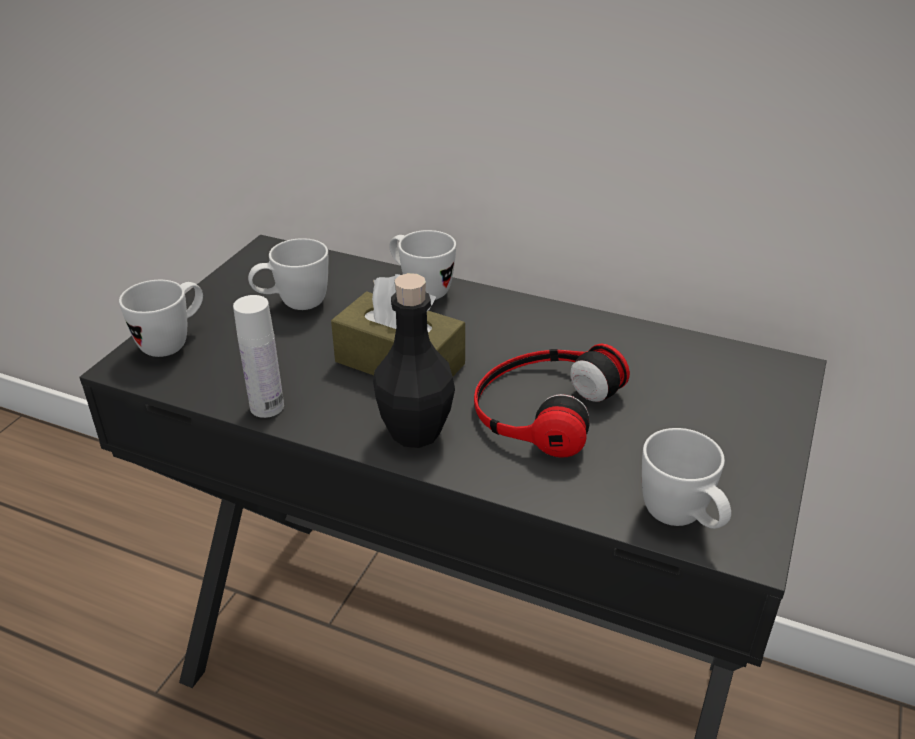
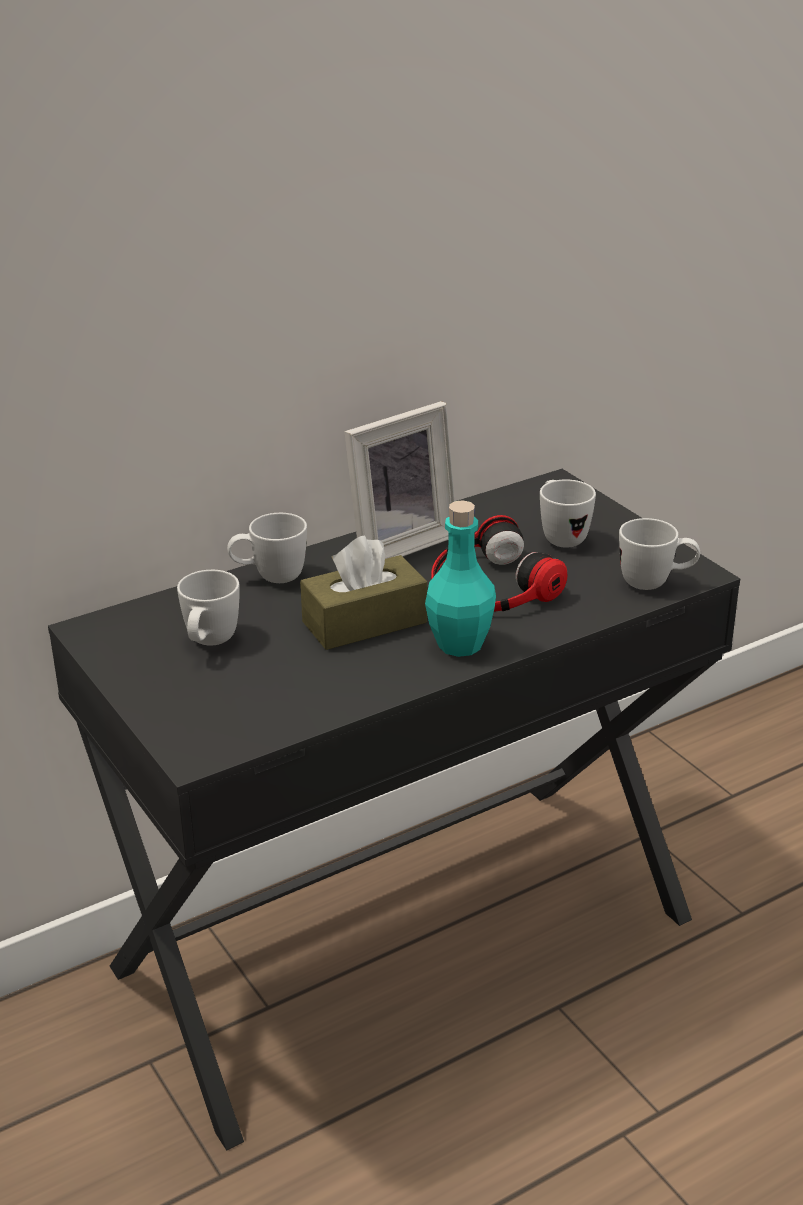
camera: 55 degrees left, 5 degrees down
white mug [119,280,203,357] -> white mug moved to [540,479,596,548]
white bottle [233,295,284,418] -> none
black bottle [373,273,455,448] -> turquoise bottle [425,500,496,657]
none -> picture frame [344,401,455,559]

